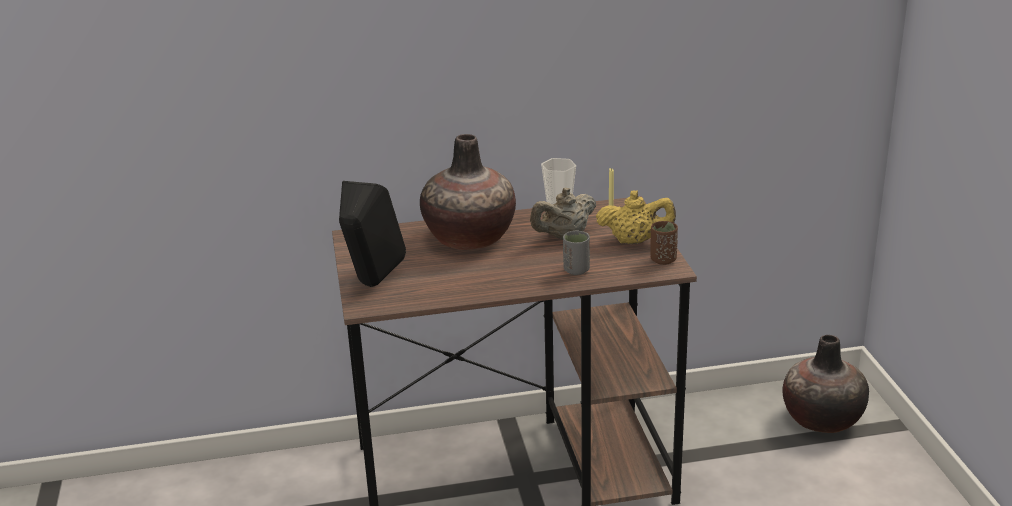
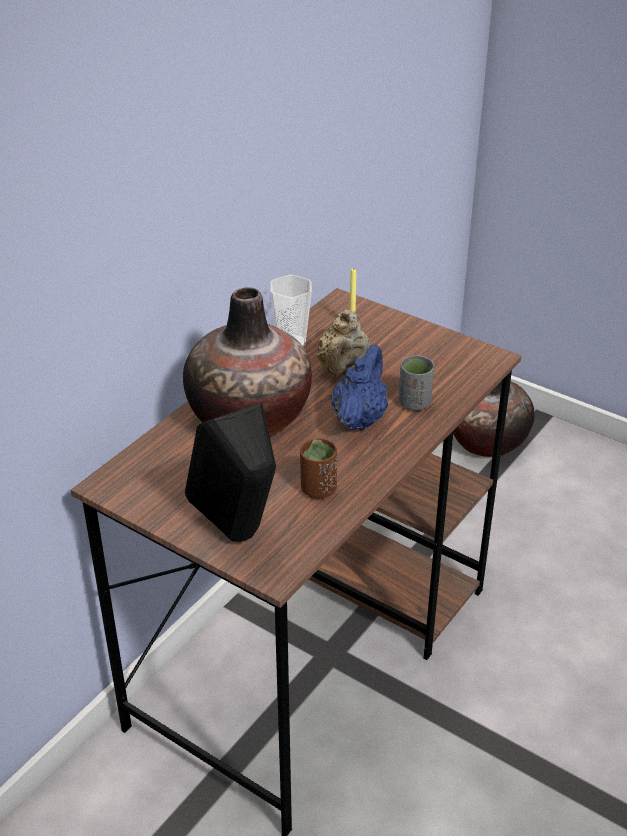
camera: 45 degrees left, 10 degrees up
yellow teapot [596,190,676,244] -> none
brown cup [651,221,678,265] -> brown cup moved to [300,438,337,498]
none -> blue teapot [331,345,388,431]

